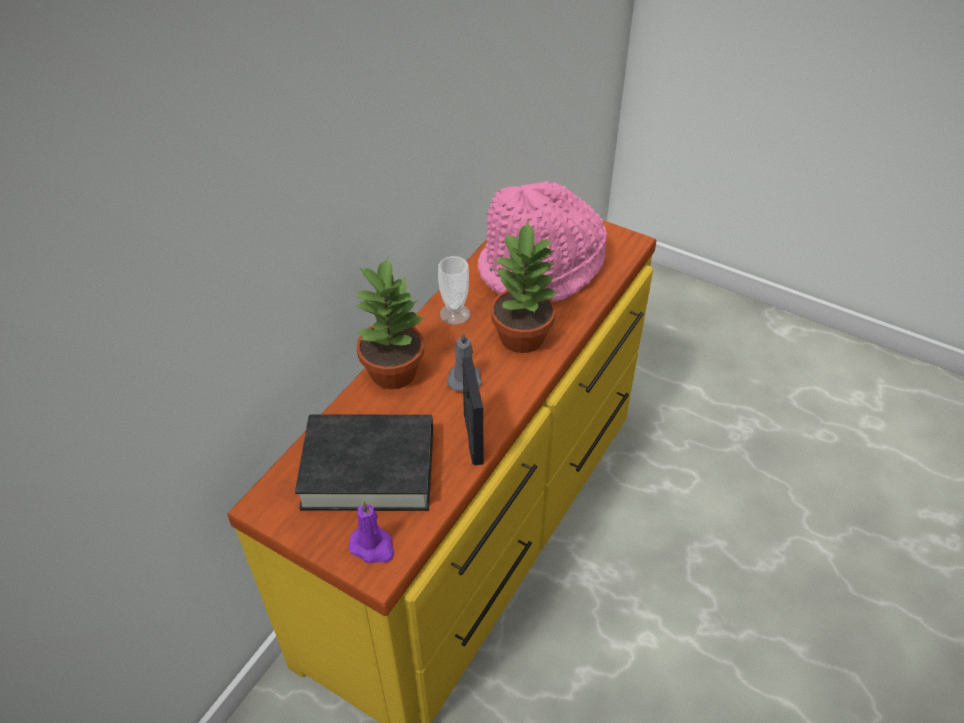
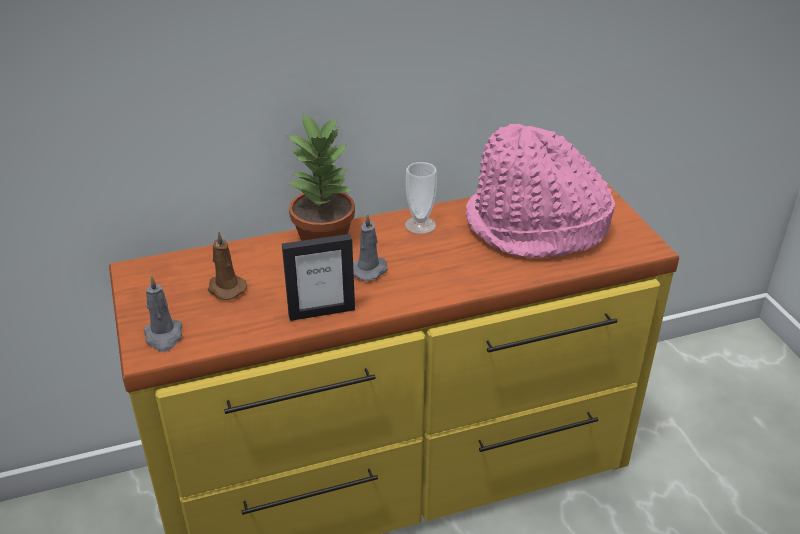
camera: 40 degrees right, 10 degrees down
black book [295,415,433,511] -> brown candle [208,231,247,300]
purple candle [349,501,394,563] -> grey candle [143,275,182,352]
picture frame [462,357,484,466] -> picture frame turned 45 degrees clockwise [282,234,355,321]
potted plant [491,222,558,353] -> none

